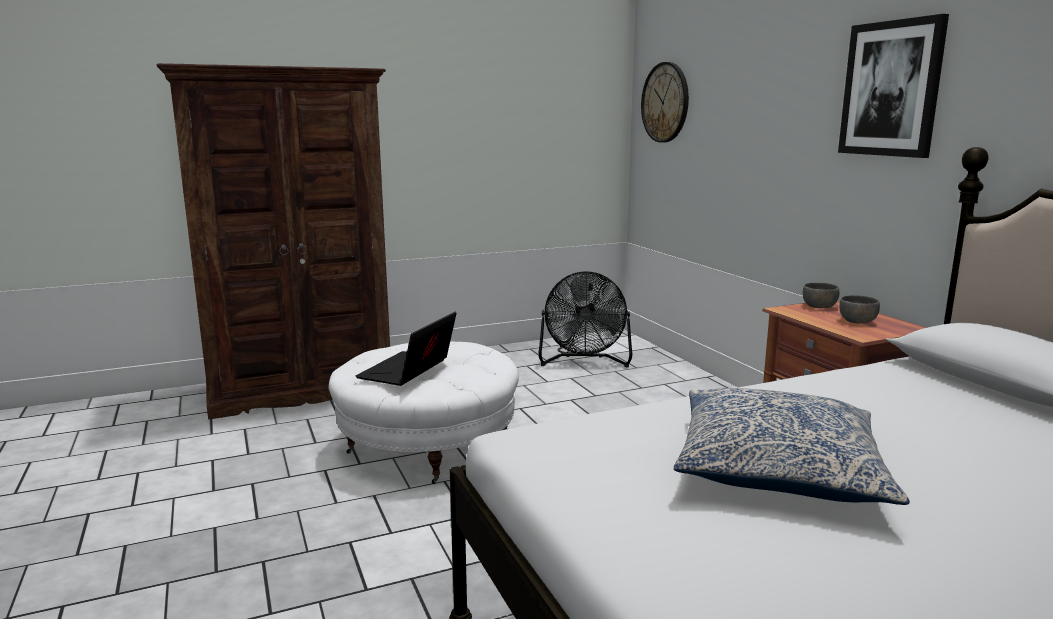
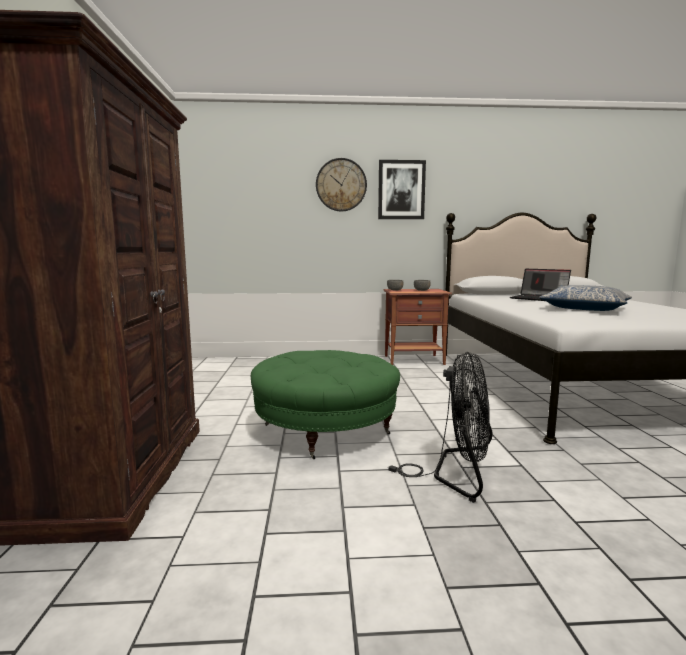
camera: 70 degrees left, 5 degrees down
white ottoman [329,341,519,484] -> green ottoman [251,350,400,459]
laptop [356,312,457,386] -> laptop moved to [510,269,571,301]
black fan [539,271,632,368] -> black fan moved to [387,352,493,503]
wall clock [641,62,689,143] -> wall clock moved to [316,158,367,212]

